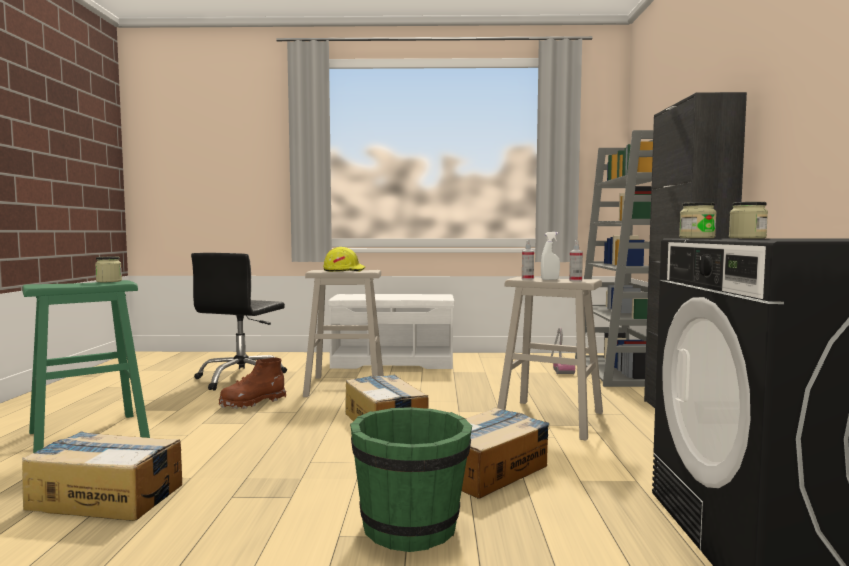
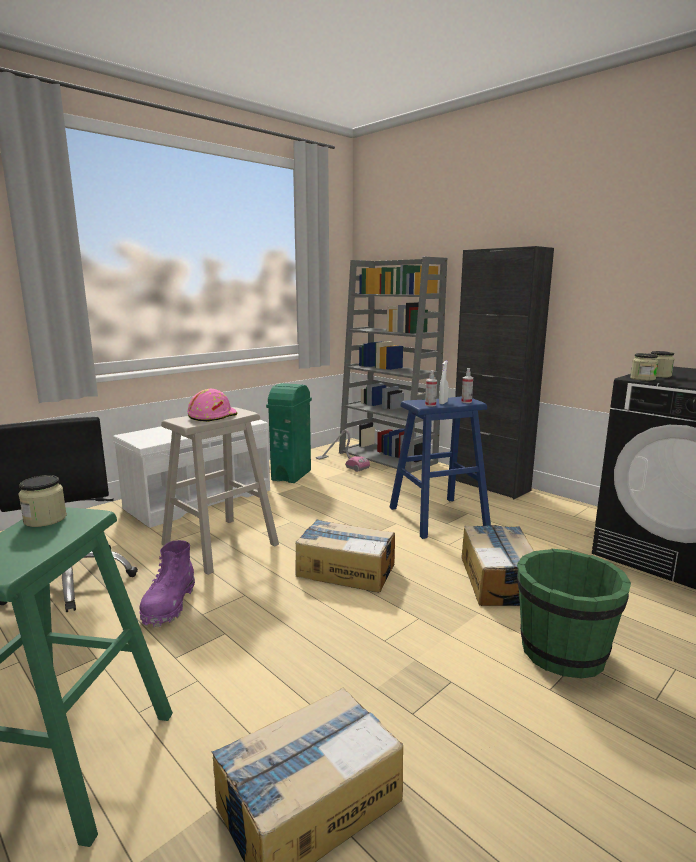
camera: 45 degrees left, 10 degrees up
brown boot [219,357,286,409] -> purple boot [139,540,195,628]
yellow hard hat [323,247,366,272] -> pink hard hat [187,389,238,422]
beige stool [497,277,603,441] -> blue stool [389,396,491,539]
none -> green trash can [266,383,312,483]

